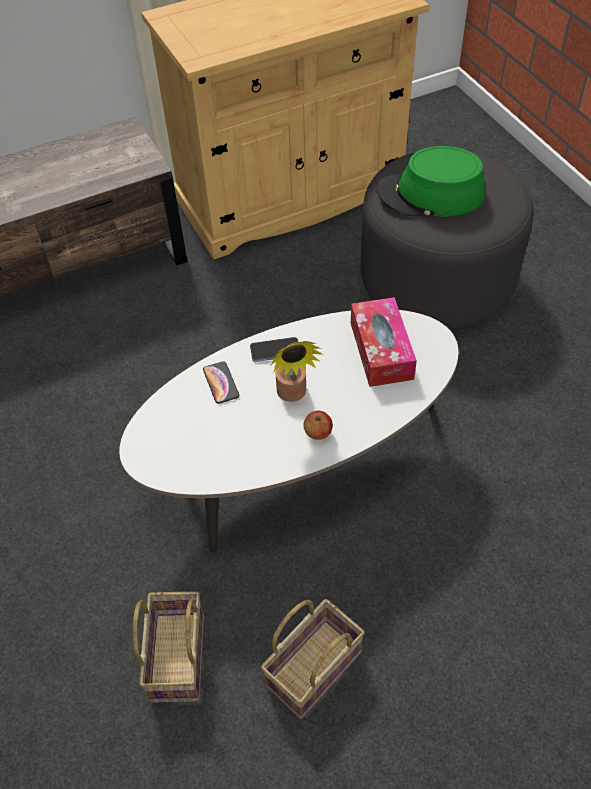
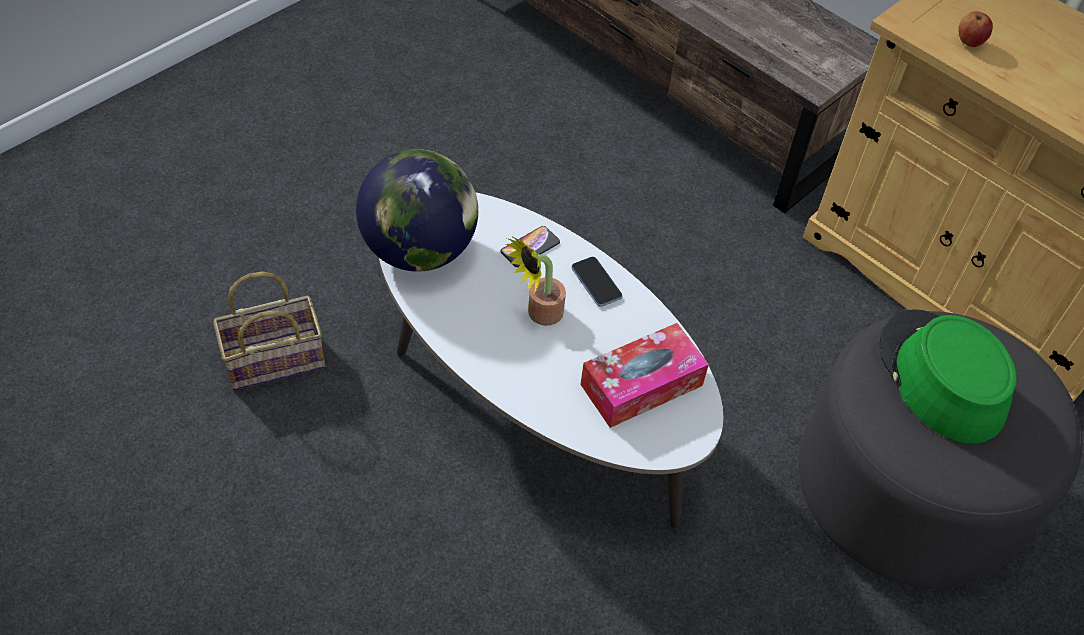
camera: 65 degrees right, 0 degrees up
basket [261,599,365,719] -> none
apple [303,411,333,440] -> apple moved to [958,11,993,47]
none -> globe [356,149,478,272]

